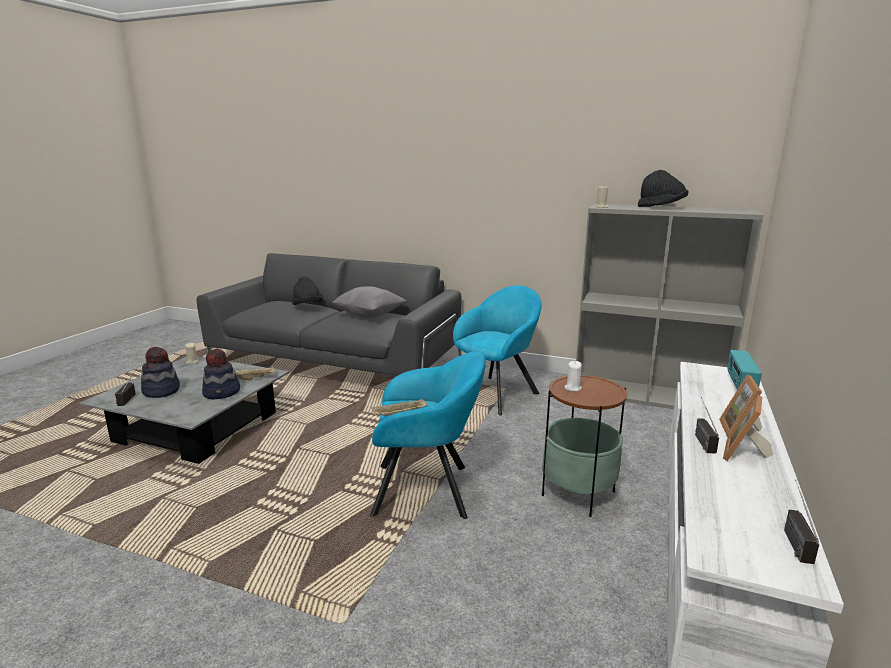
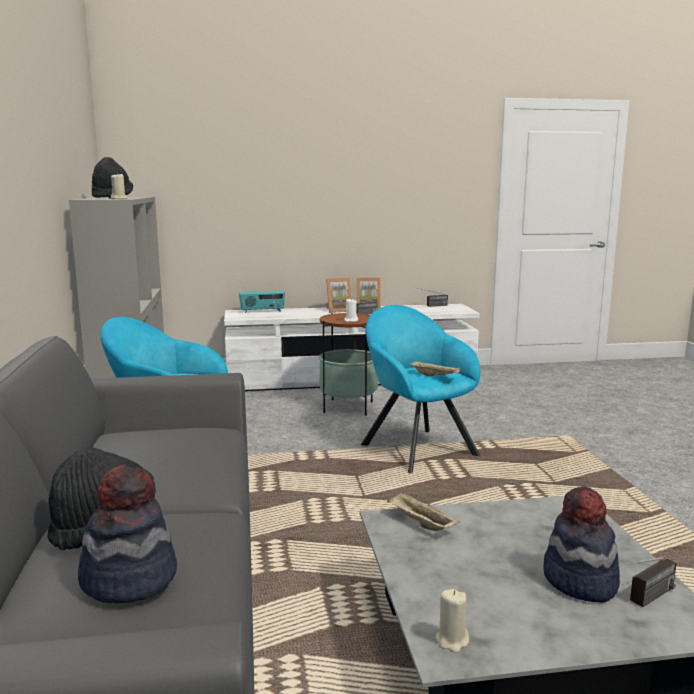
camera: 120 degrees left, 5 degrees down
hat [202,348,240,399] -> hat moved to [78,465,177,603]
grey pillow [332,286,406,318] -> none

